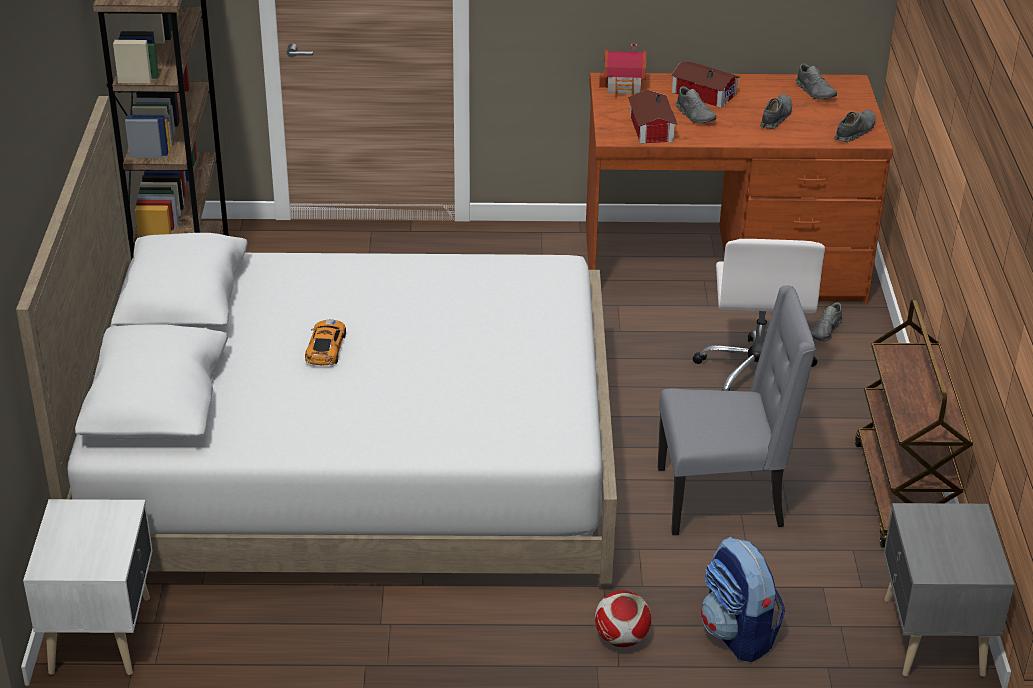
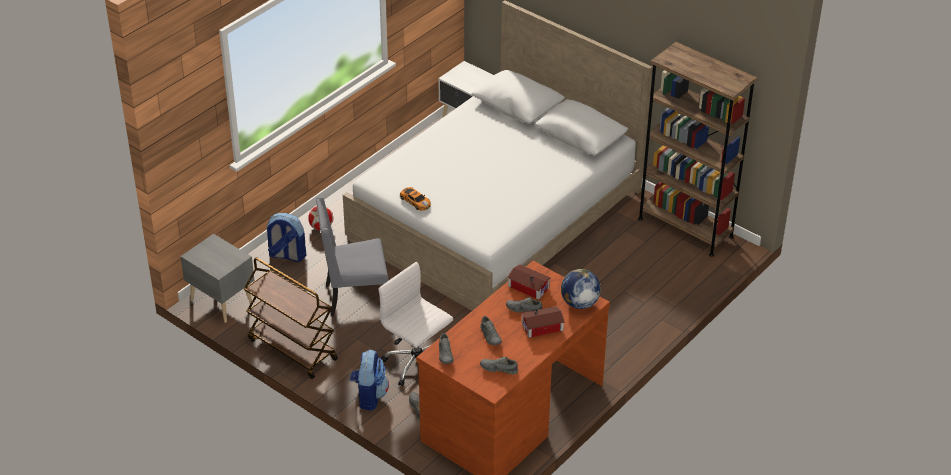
camera: 130 degrees right, 5 degrees up
toy car [305,320,346,365] -> toy car moved to [400,187,431,211]
toy house [599,44,646,99] -> globe [561,269,601,309]
grey chair [658,285,816,535] -> grey chair turned 45 degrees clockwise [316,197,389,317]
none -> backpack [350,350,389,411]

